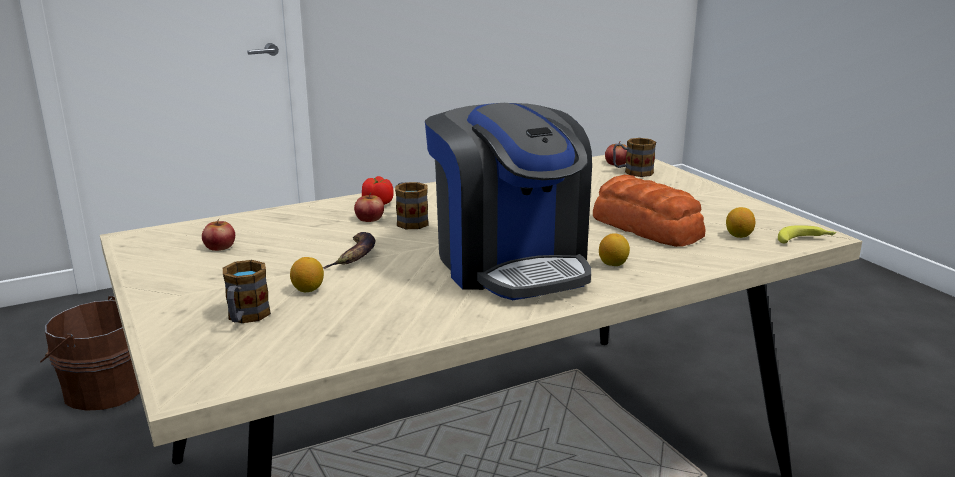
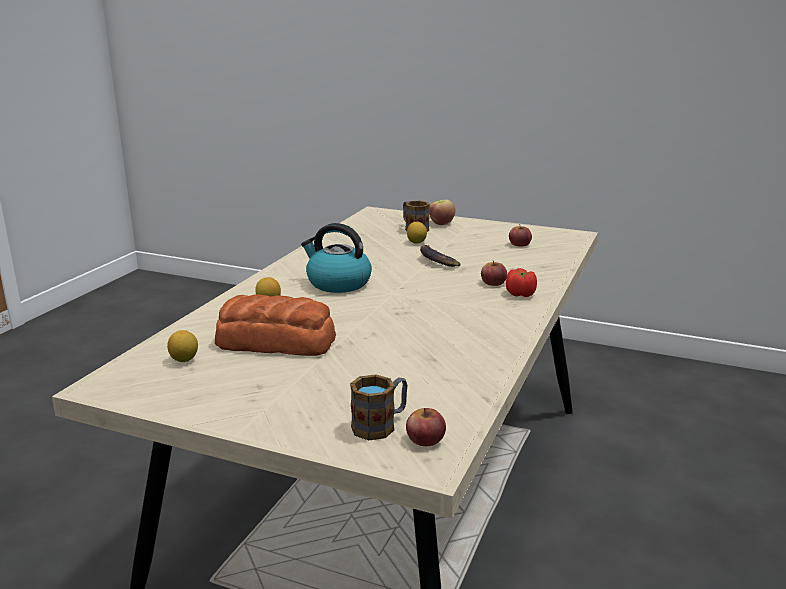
camera: 140 degrees right, 0 degrees up
brown bucket [40,296,140,411] -> none
mug [395,182,429,229] -> none
coffee machine [425,103,592,300] -> kettle [301,223,372,293]
banana [778,225,836,244] -> none
none -> apple [429,200,455,225]

